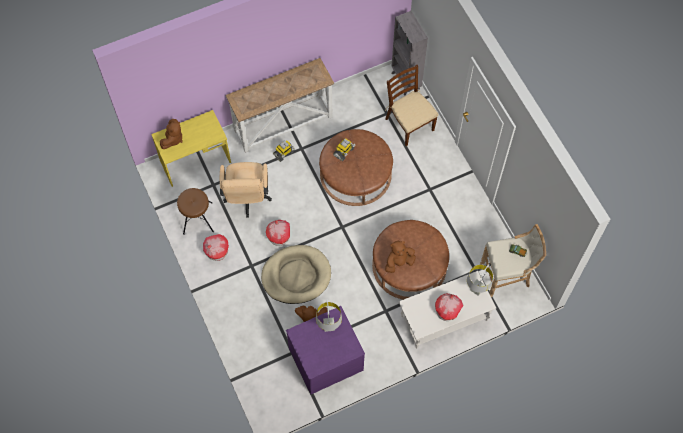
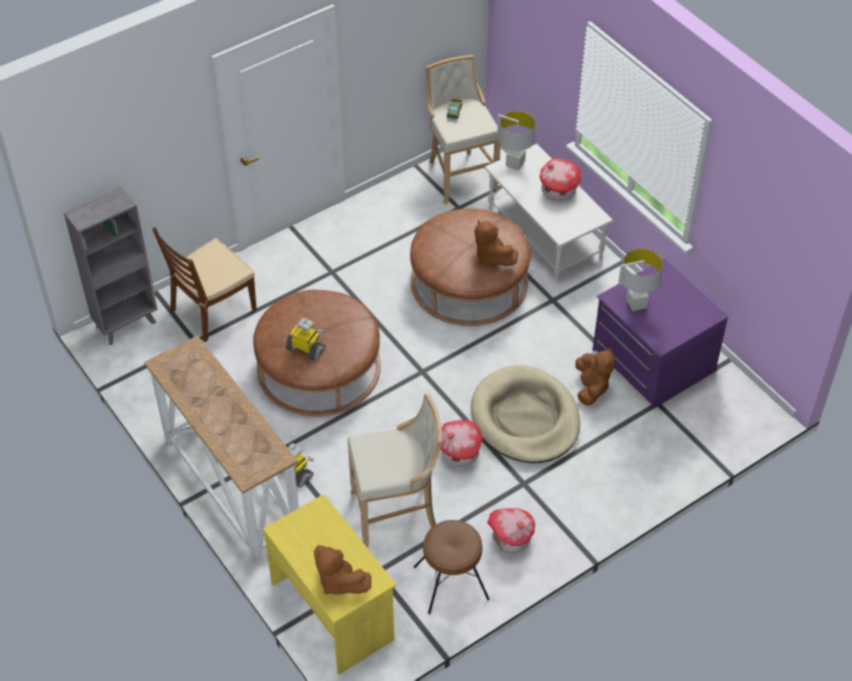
camera: 100 degrees left, 15 degrees down
brown plush toy [160,119,183,149] -> brown plush toy turned 150 degrees counterclockwise [314,545,371,595]
beige office chair [220,162,272,218] -> beige stool [348,393,442,548]

